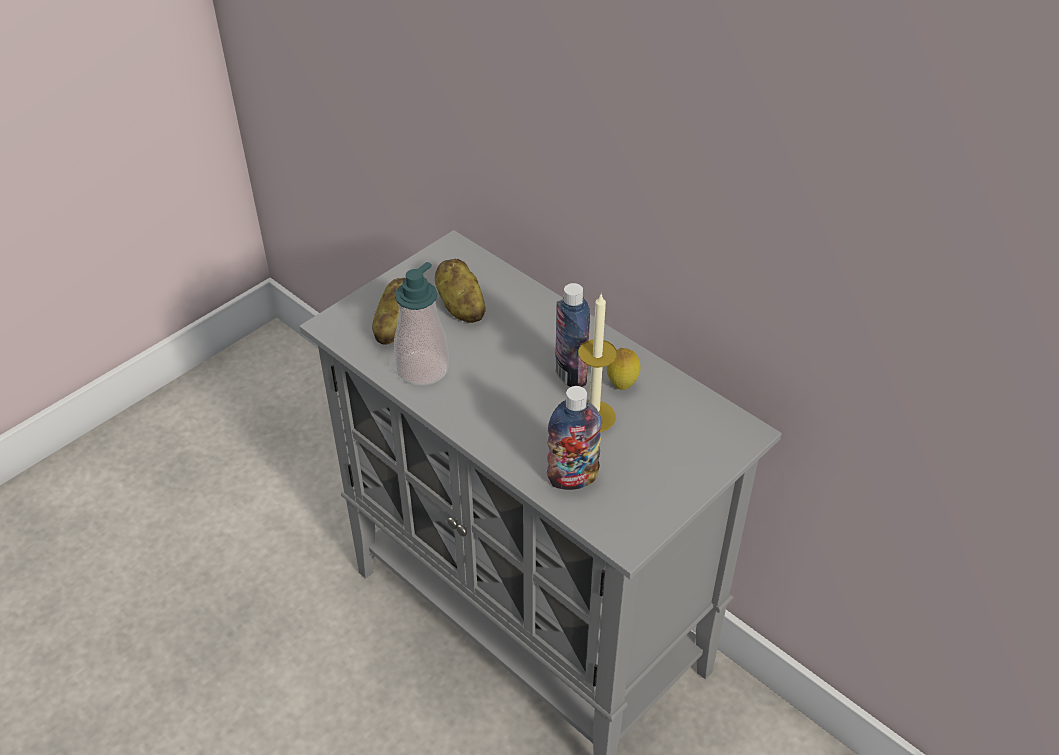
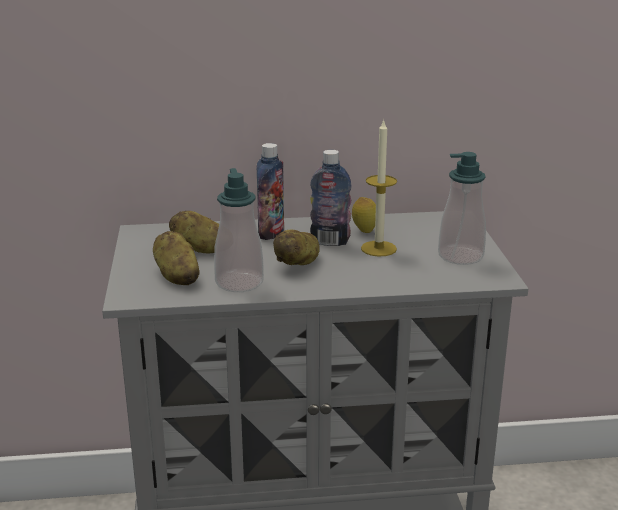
camera: 50 degrees left, 20 degrees down
bottle [547,386,602,490] -> bottle moved to [257,143,284,240]
none -> potato [273,230,320,265]
none -> soap dispenser [438,152,486,265]

